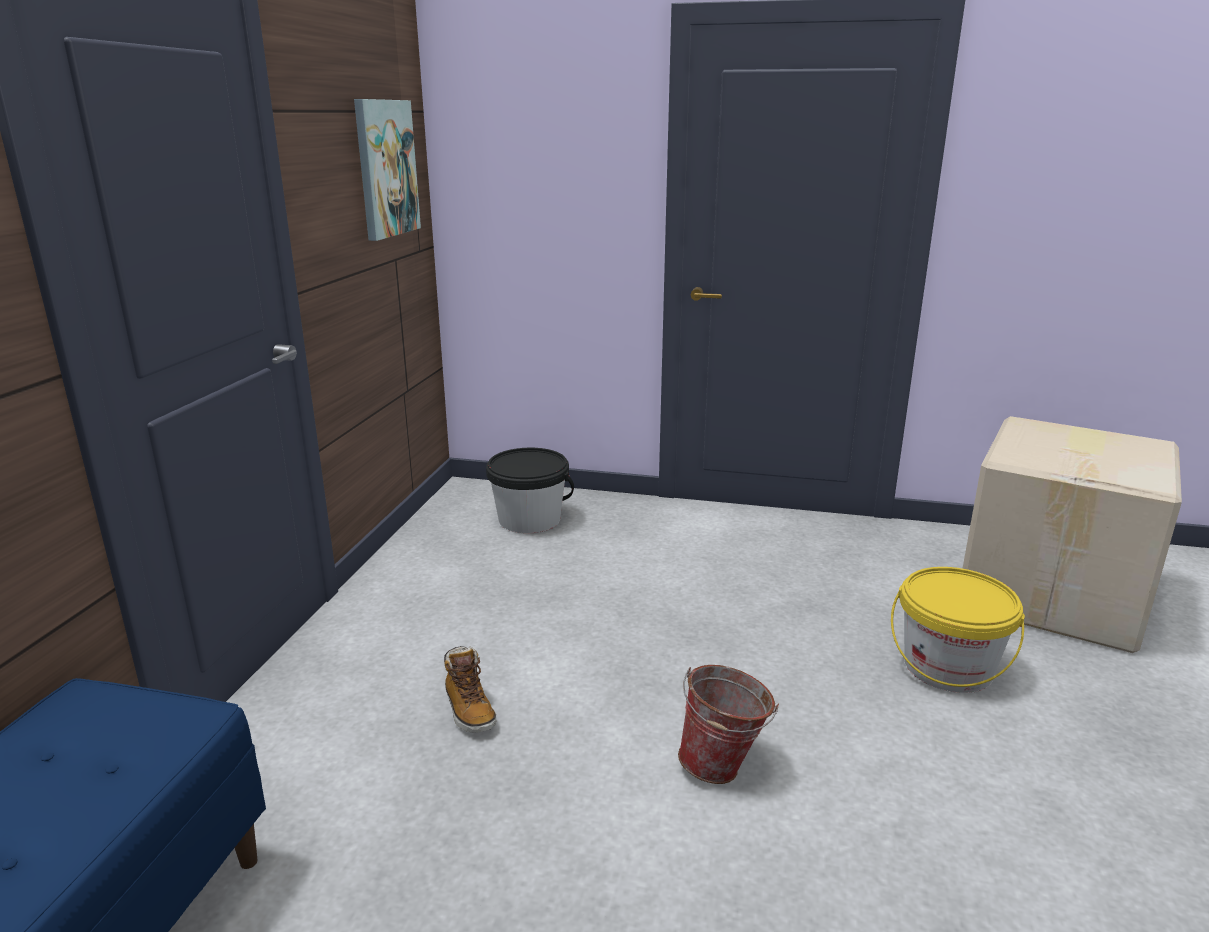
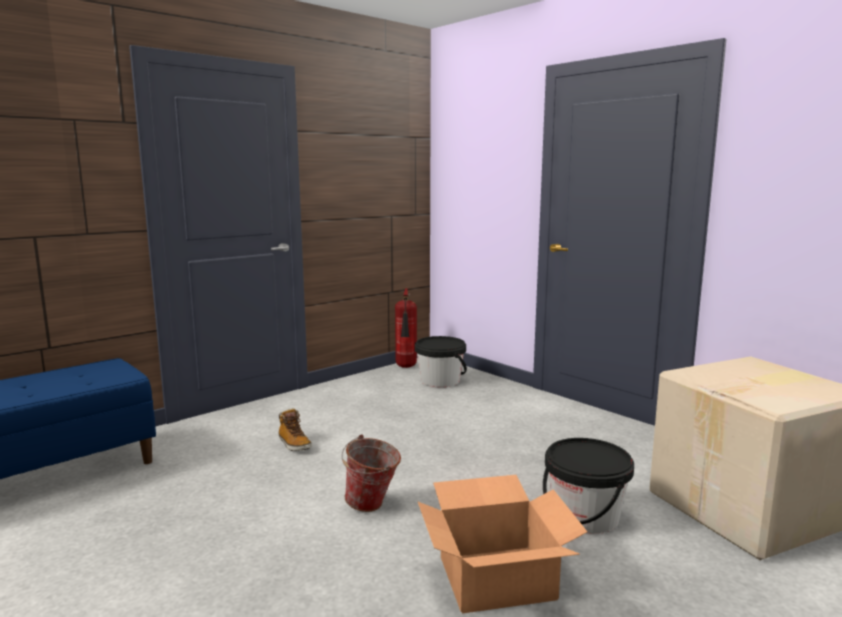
camera: 35 degrees right, 10 degrees down
picture [354,99,421,241] -> none
boot [444,646,496,733] -> boot turned 45 degrees counterclockwise [279,408,312,451]
yellow bucket [891,567,1025,693] -> black bucket [543,438,634,534]
none -> fire extinguisher [395,288,417,368]
none -> cardboard box [418,475,587,614]

